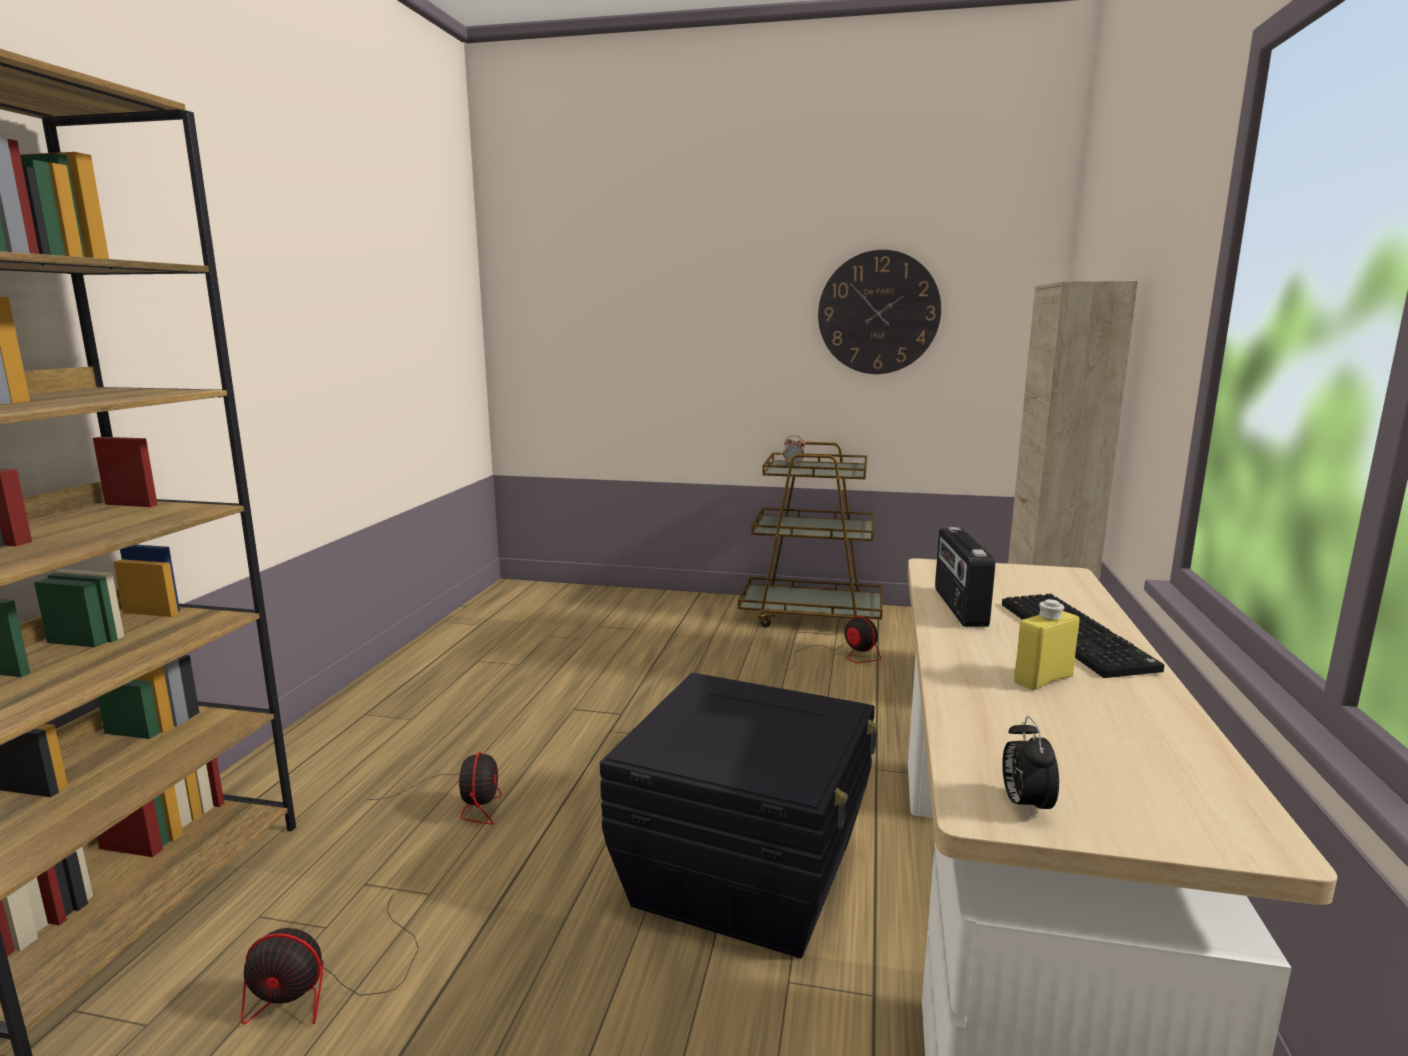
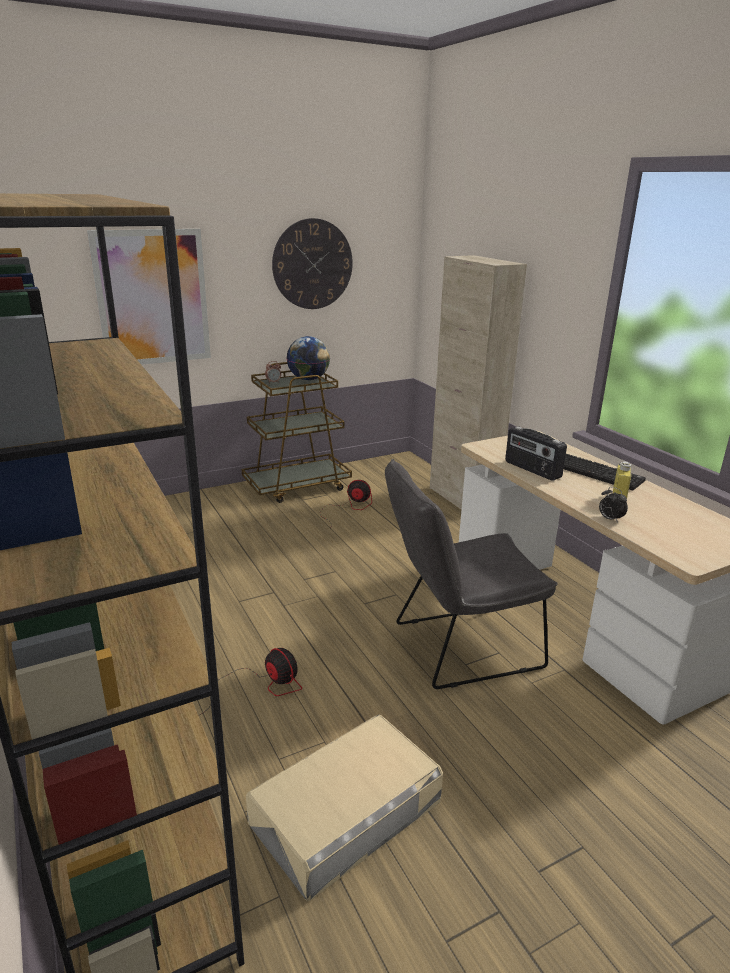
camera: 40 degrees left, 10 degrees up
fan [241,893,419,1024] -> beige storage box [246,715,443,901]
black storage box [600,673,879,958] -> grey chair [385,459,558,689]
alarm clock [1002,716,1059,820] -> alarm clock moved to [599,487,628,523]
none -> picture [87,229,211,365]
none -> globe [287,336,330,380]

